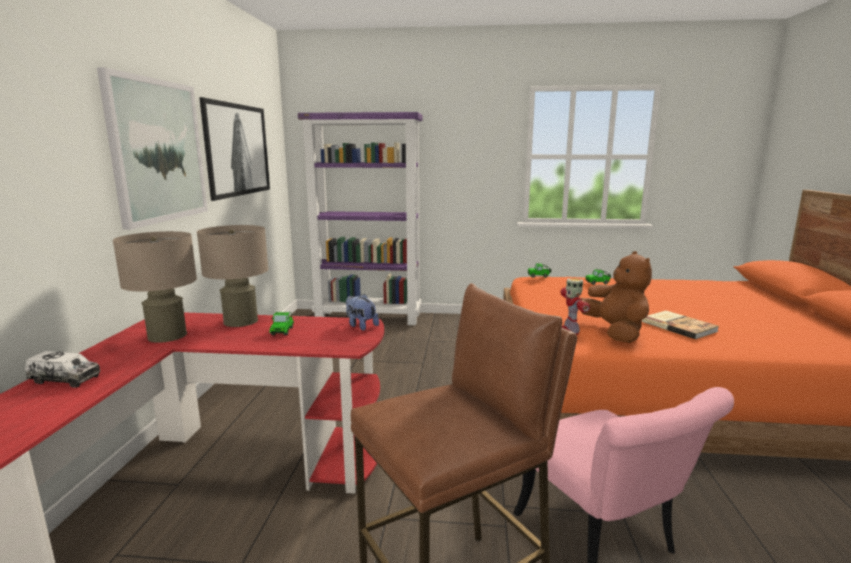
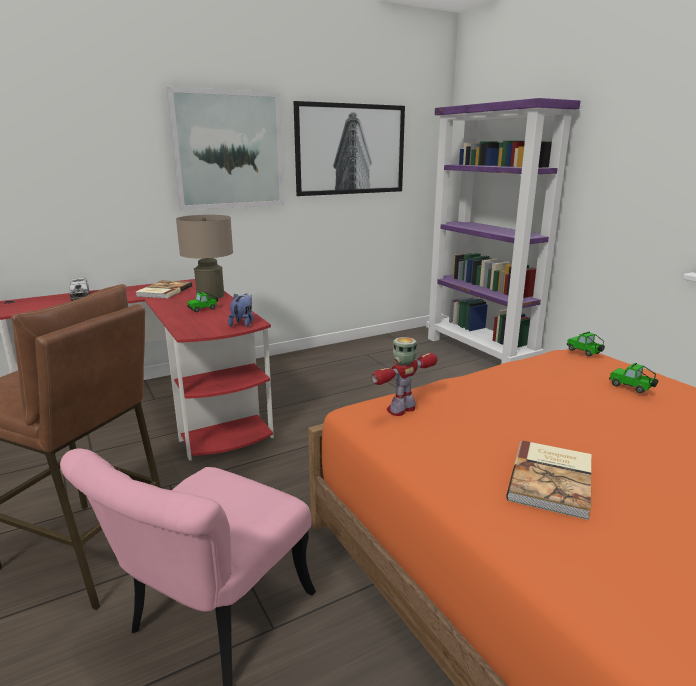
camera: 55 degrees right, 5 degrees up
beige table lamp [113,231,197,343] -> book [136,280,192,299]
brown plush toy [580,251,652,343] -> none

